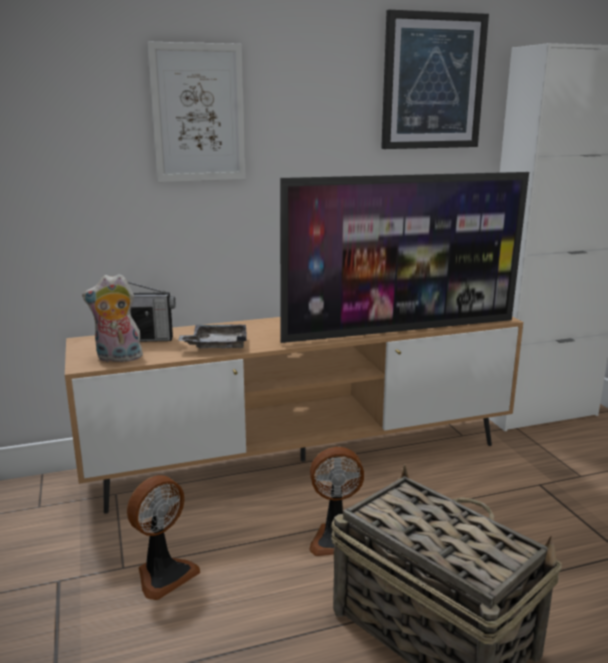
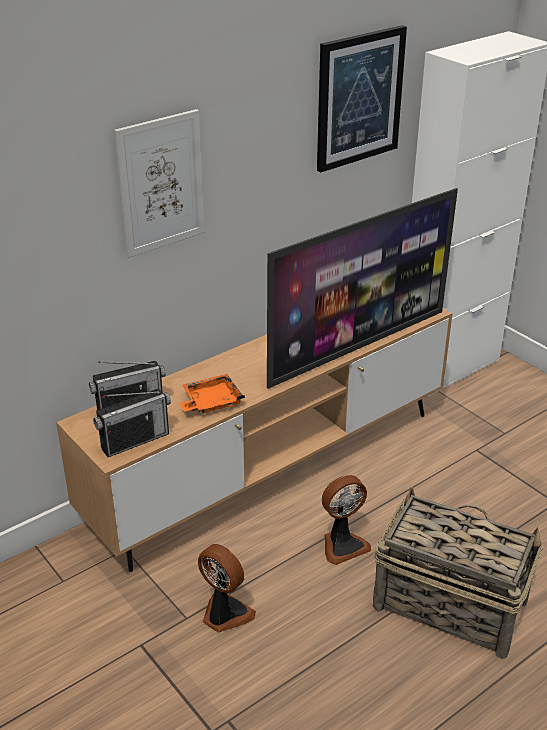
camera: 20 degrees left, 15 degrees up
plush toy [82,274,143,362] -> radio [93,389,171,457]
fan [127,475,200,600] -> fan turned 75 degrees counterclockwise [198,544,256,632]
grey tray [178,324,247,348] -> orange tray [179,374,245,414]

